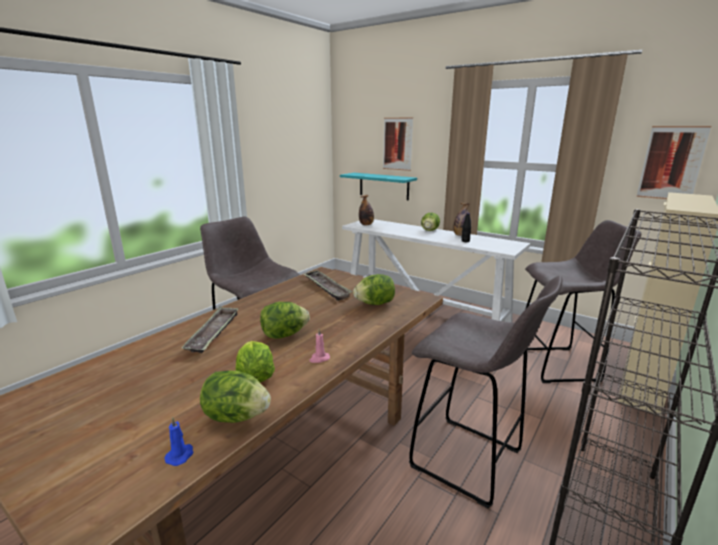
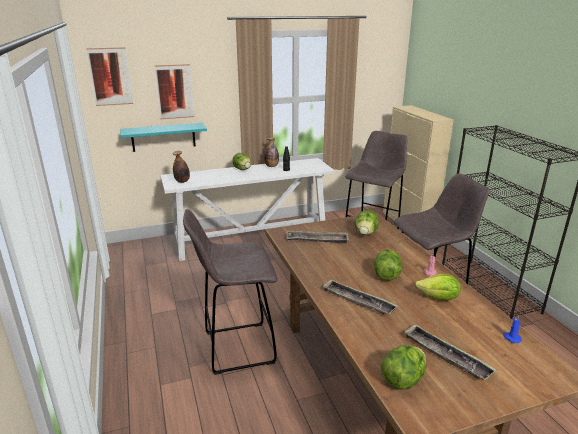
camera: 55 degrees left, 5 degrees up
lettuce [200,370,271,423] -> lettuce moved to [381,345,426,390]
picture [636,126,711,199] -> picture moved to [86,47,133,106]
none -> tray [404,324,497,380]

